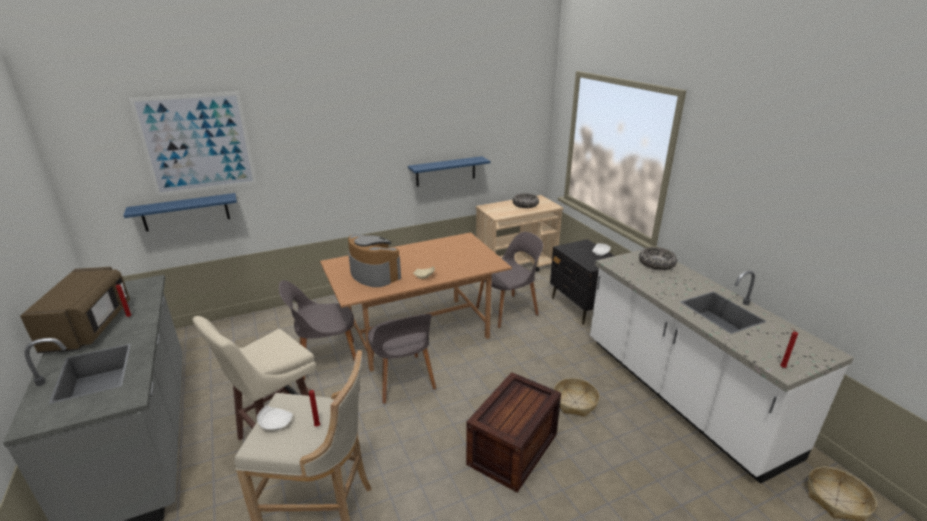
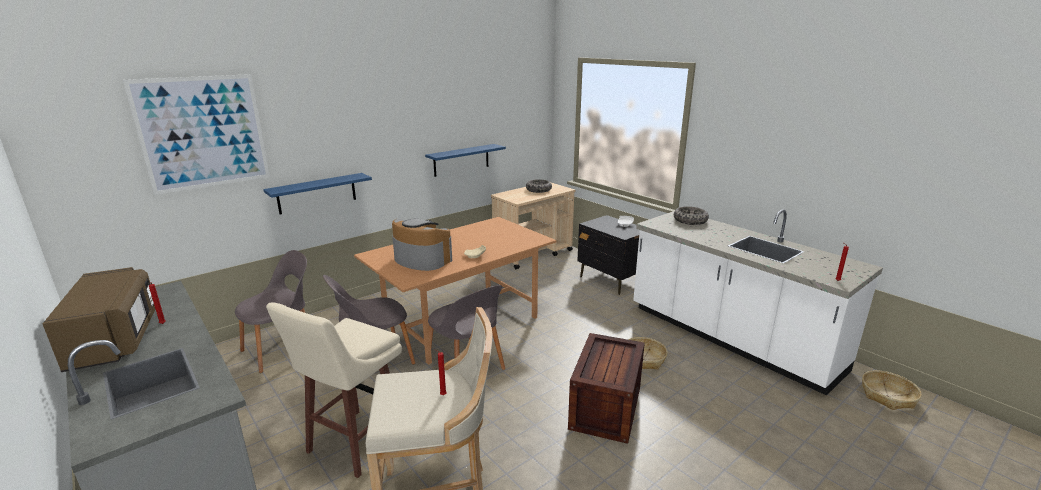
camera: 15 degrees left, 5 degrees down
blue shelf [123,193,237,231] -> blue shelf moved to [263,173,372,215]
white plate [257,405,293,430] -> none
grey chair [476,232,543,328] -> grey chair moved to [235,250,307,373]

